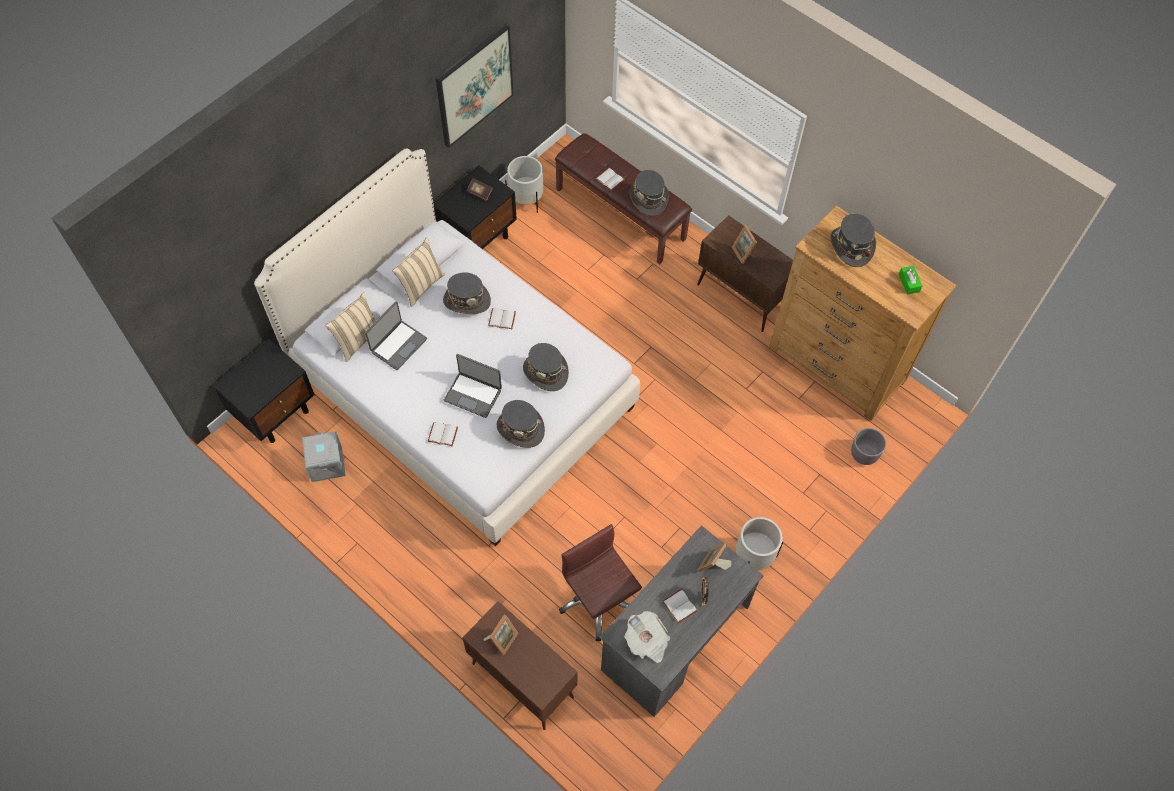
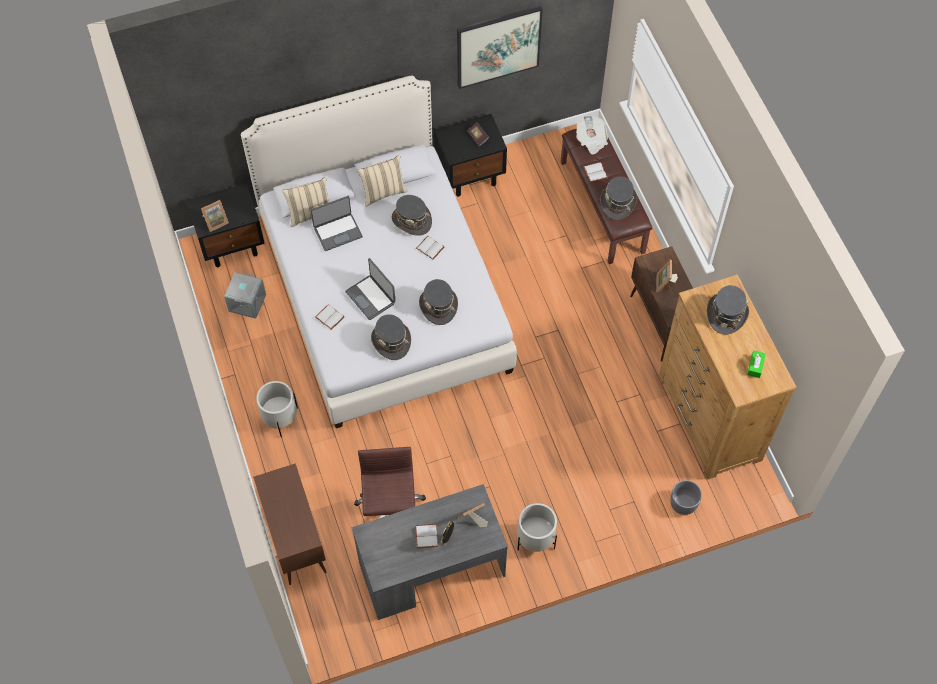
camera: 30 degrees right, 0 degrees up
picture frame [483,615,518,655] -> picture frame moved to [201,200,229,232]
white planter [505,156,544,213] -> white planter moved to [256,381,298,437]
newspaper [625,611,671,663] -> newspaper moved to [576,114,608,155]

